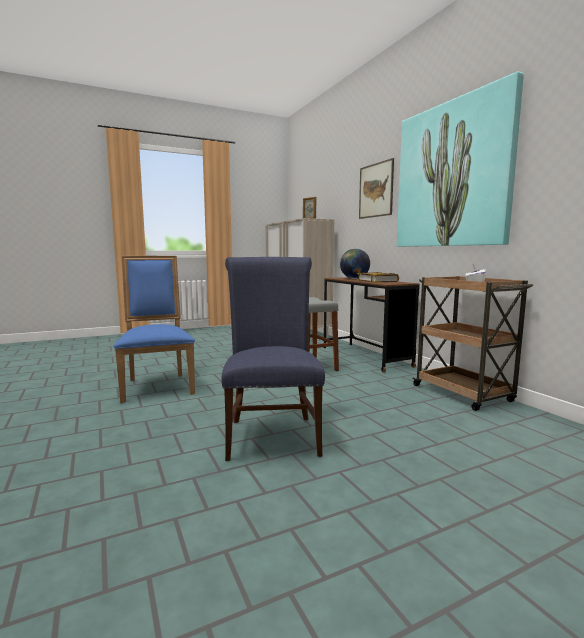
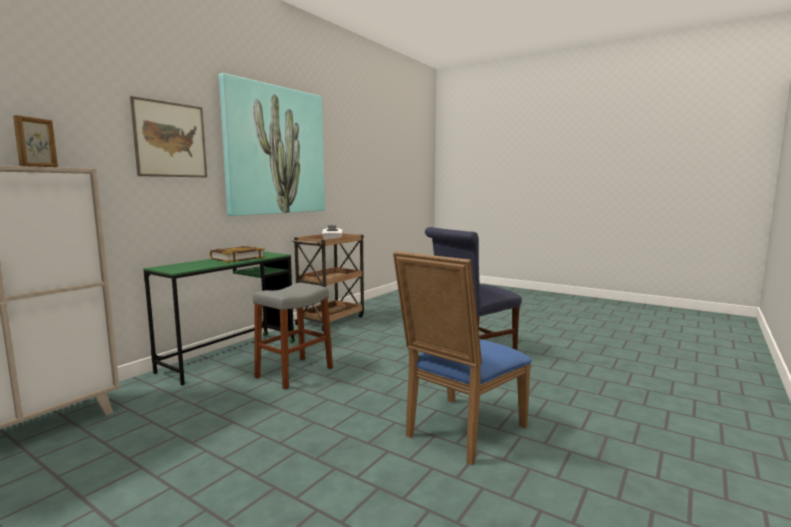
camera: 120 degrees left, 0 degrees up
brown desk [324,277,420,373] -> green desk [143,252,295,385]
globe [340,249,370,279] -> none

